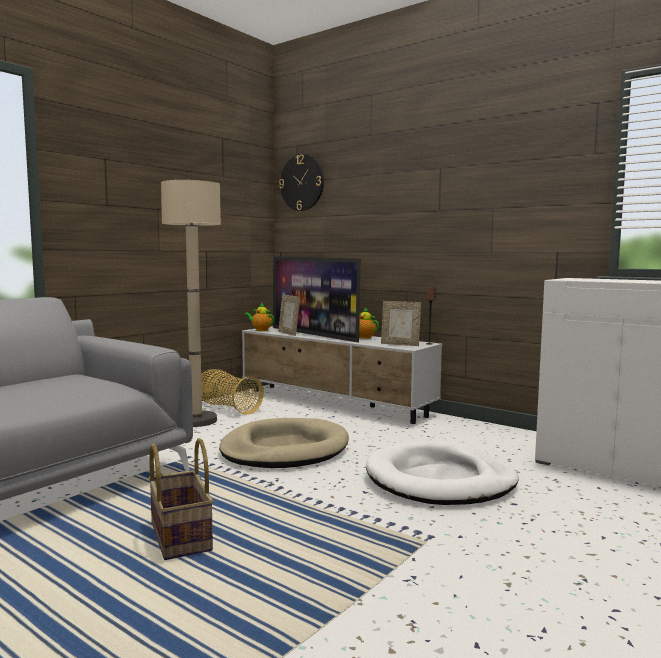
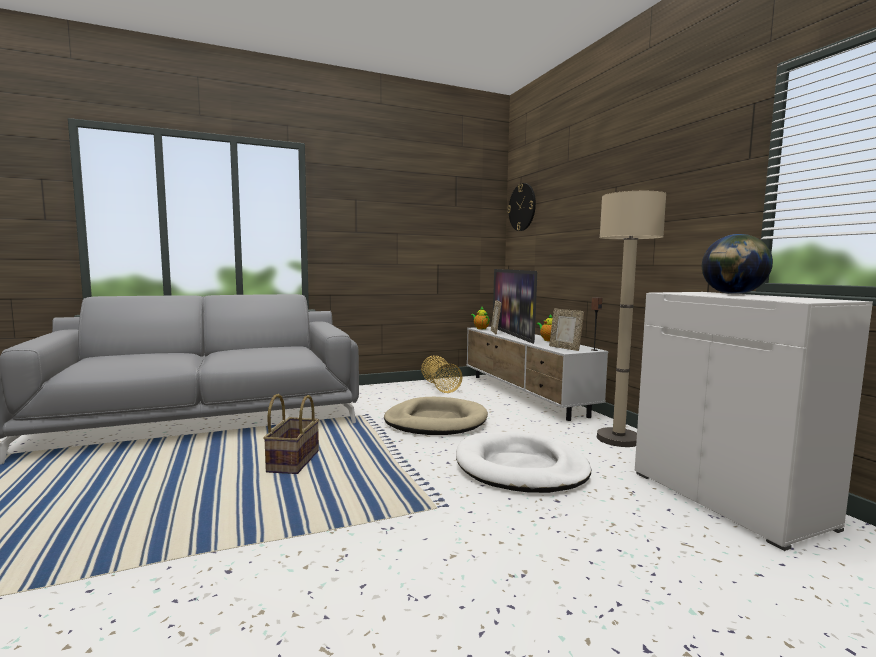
camera: 30 degrees right, 0 degrees up
beige floor lamp [161,180,221,427] -> beige floor lamp moved to [597,191,666,447]
none -> globe [702,234,773,294]

